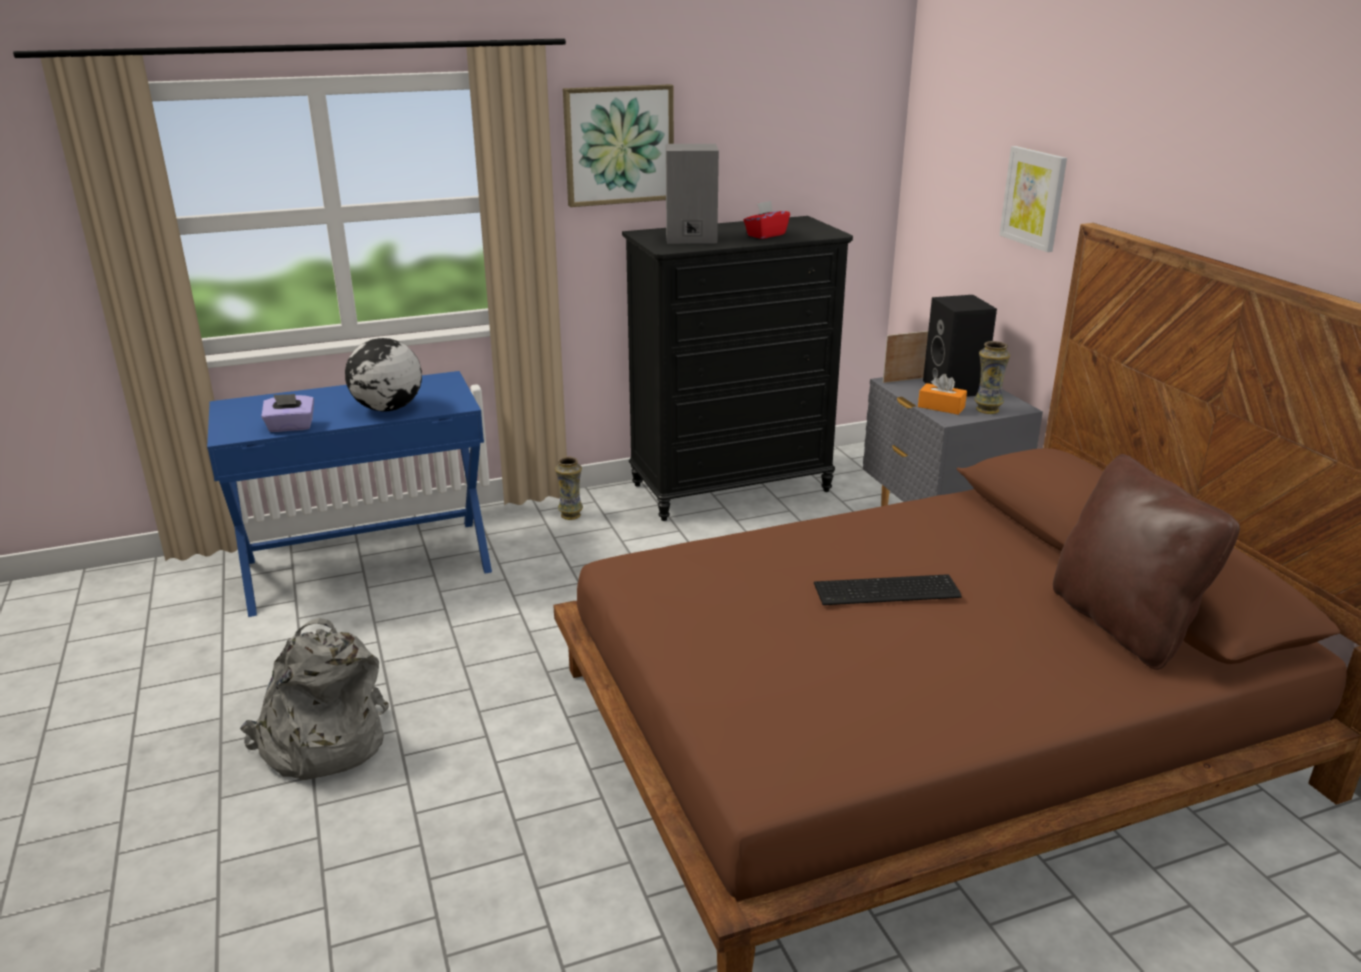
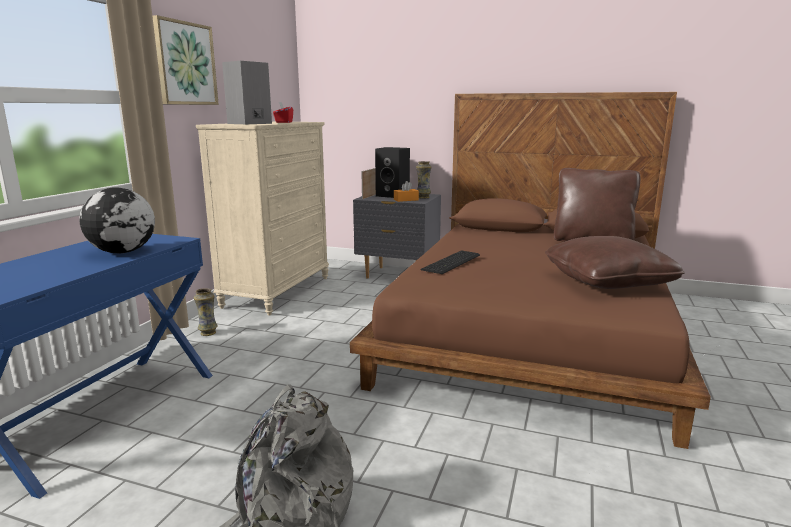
camera: 50 degrees left, 10 degrees down
purple tissue box [261,394,314,432] -> none
black dresser [622,216,853,521] -> beige dresser [196,122,329,316]
keyboard [814,574,962,605] -> keyboard moved to [420,251,480,274]
picture [999,146,1067,252] -> none
none -> brown pillow [545,236,685,289]

